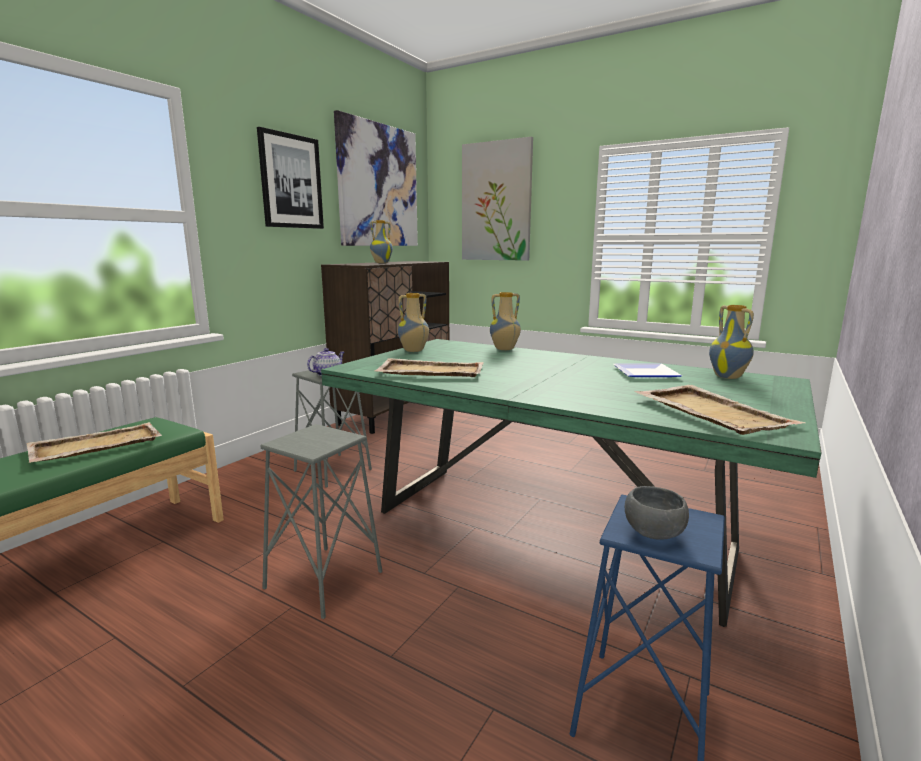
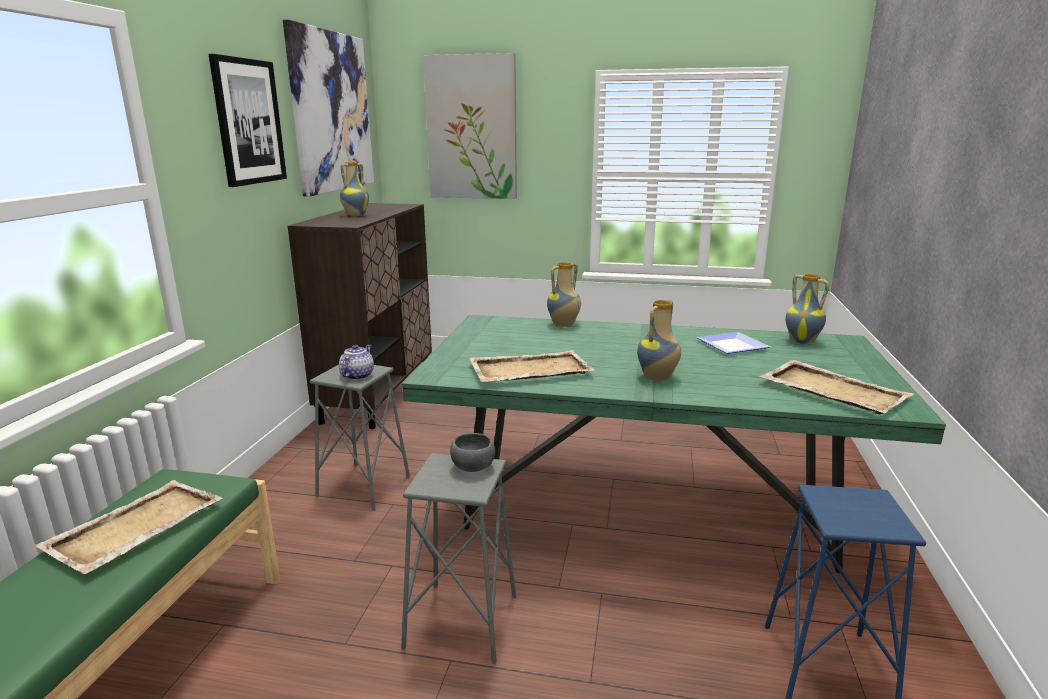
camera: 20 degrees left, 5 degrees up
vase [398,293,429,352] -> vase moved to [637,300,681,381]
grey bowl [625,486,689,540] -> grey bowl moved to [450,433,495,472]

